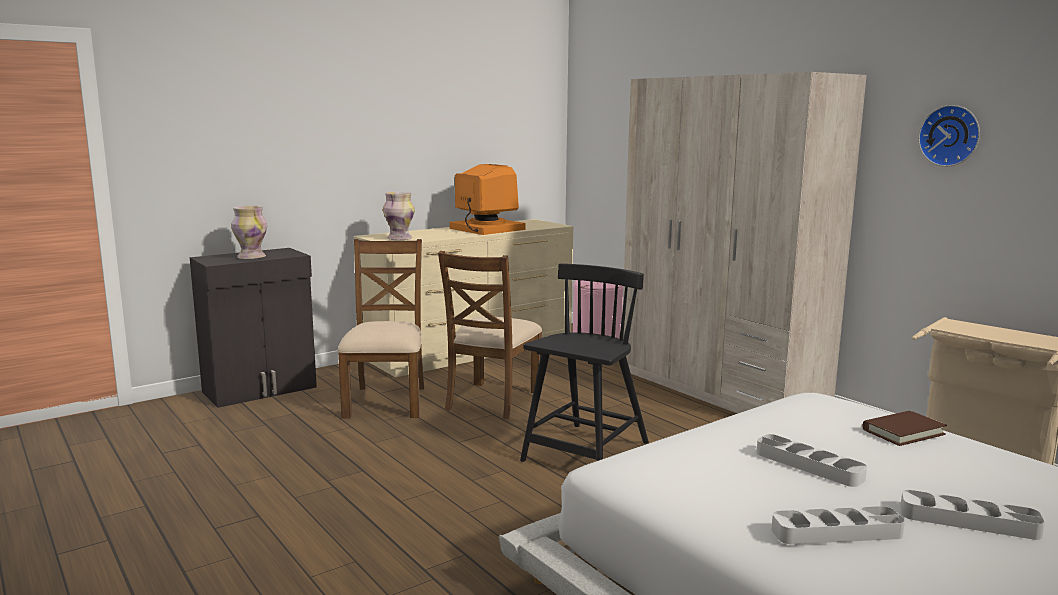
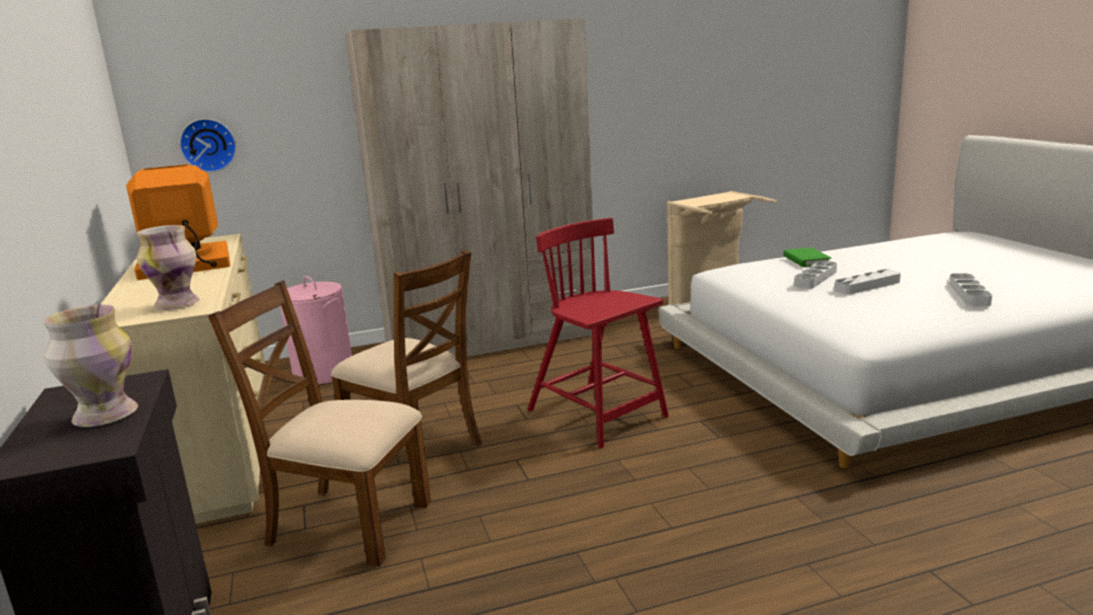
camera: 70 degrees left, 5 degrees up
black chair [520,263,649,462] -> red chair [528,218,669,448]
brown book [863,411,947,446] -> green book [783,247,831,267]
grey tray [900,490,1045,540] -> grey tray moved to [794,261,837,289]
wall clock [918,105,980,167] -> wall clock moved to [179,119,237,172]

